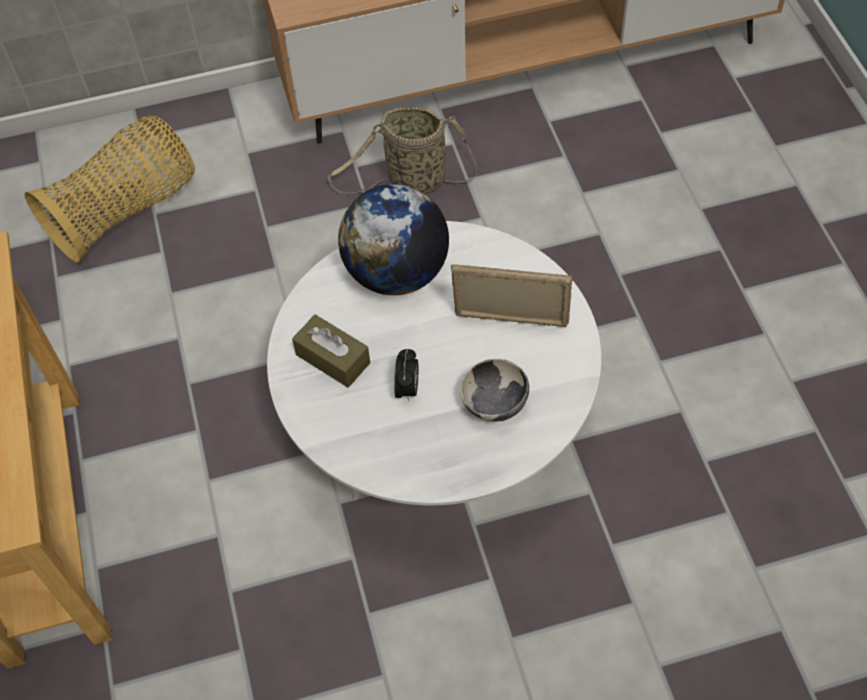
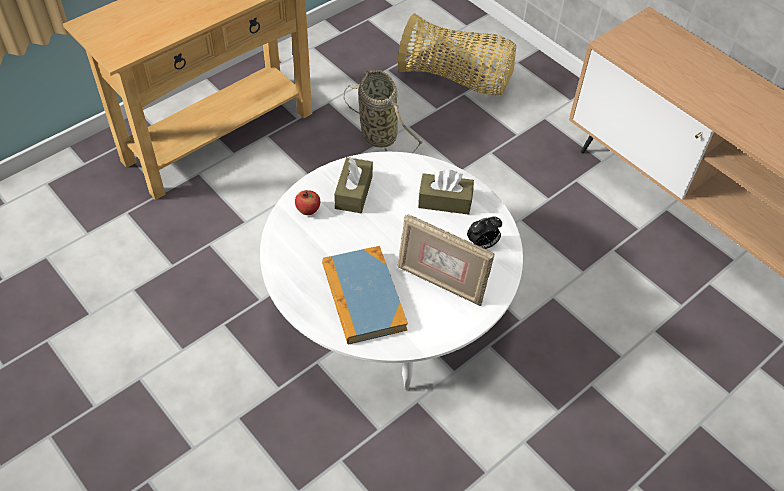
camera: 60 degrees right, 5 degrees down
basket [327,107,477,194] -> basket moved to [344,70,423,153]
globe [338,184,449,295] -> brown tissue box [418,170,474,215]
alarm clock [394,349,418,402] -> alarm clock moved to [467,216,502,249]
picture frame [451,264,573,327] -> picture frame turned 135 degrees clockwise [397,214,494,306]
bowl [460,359,529,422] -> book [322,246,408,345]
none -> apple [295,190,320,215]

